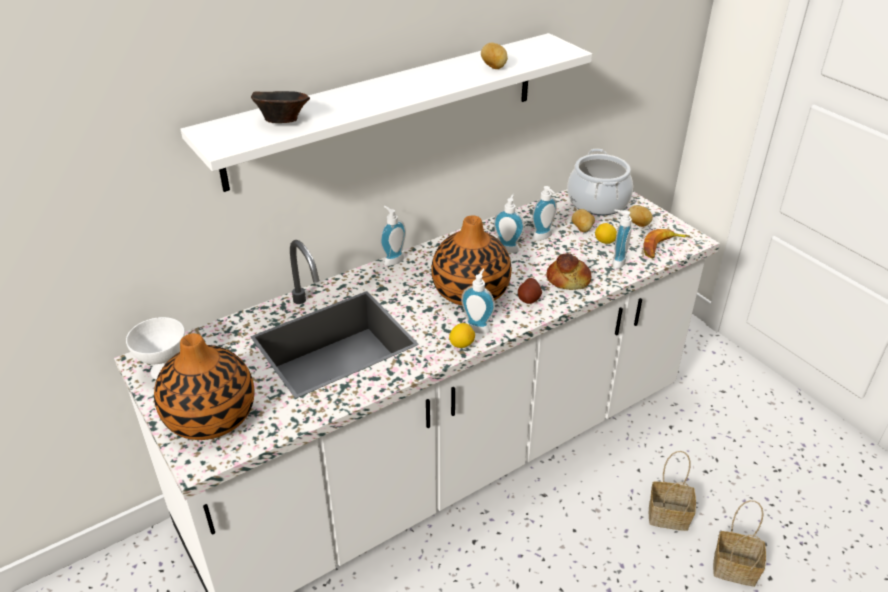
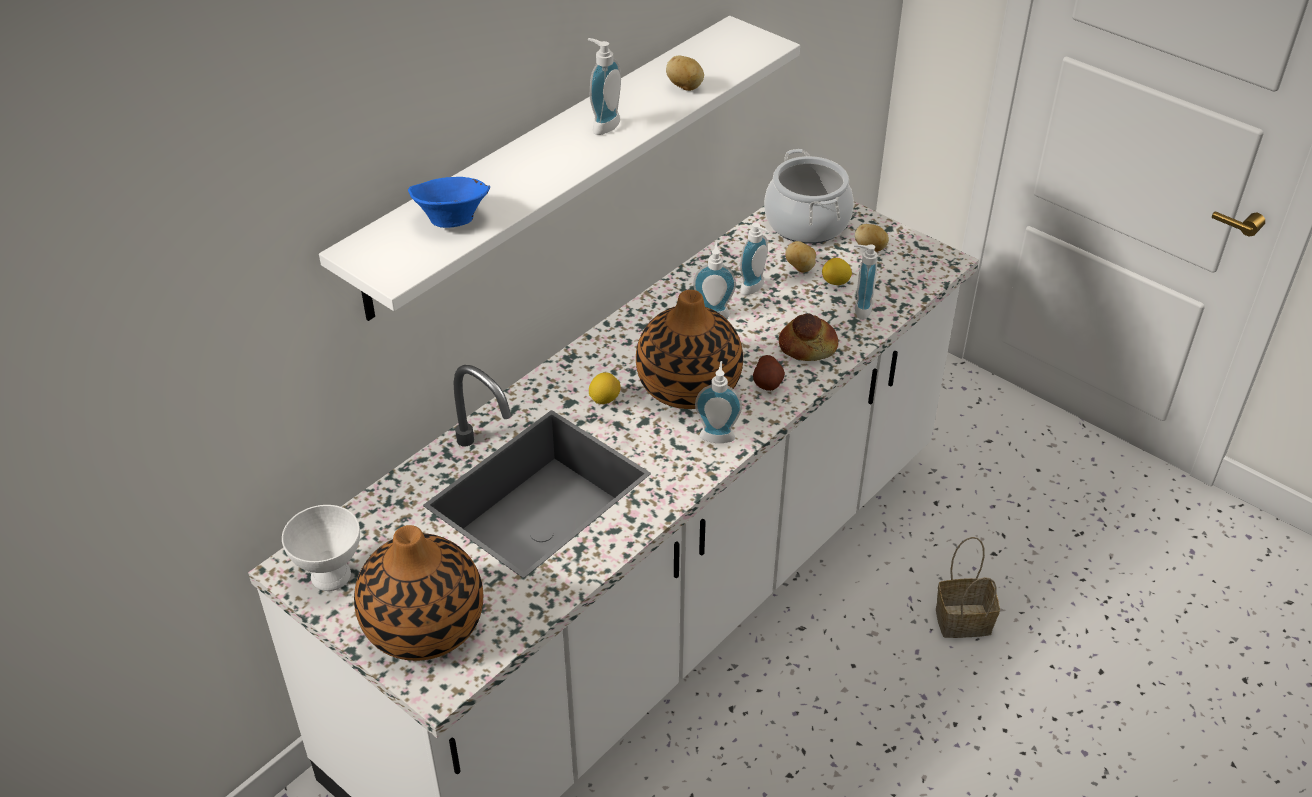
camera: 15 degrees left, 5 degrees up
brown bowl [251,91,310,123] -> blue bowl [408,177,490,228]
soap dispenser [380,206,406,266] -> soap dispenser moved to [588,38,621,135]
lemon [449,323,475,348] -> lemon moved to [589,372,621,404]
banana [643,229,690,259] -> none
basket [713,500,766,587] -> none

